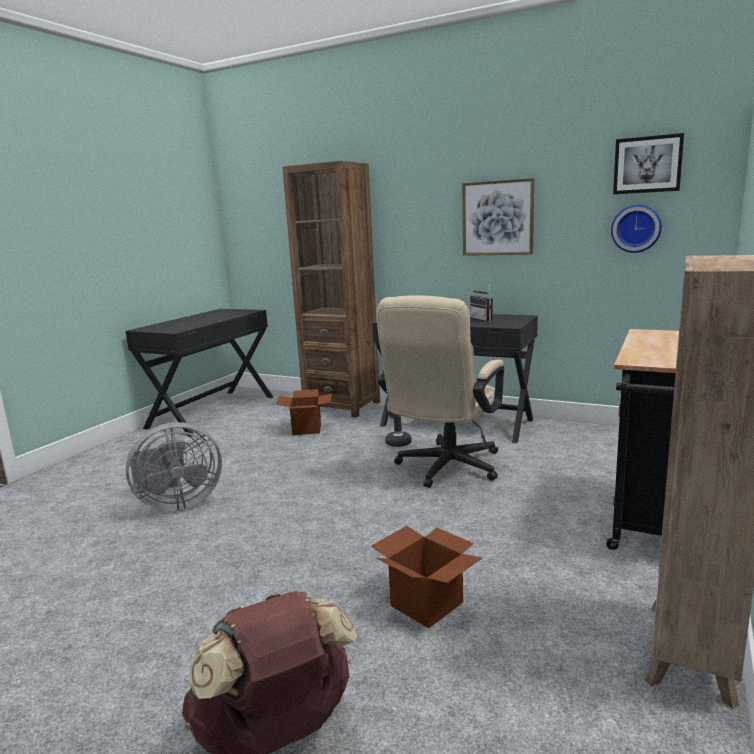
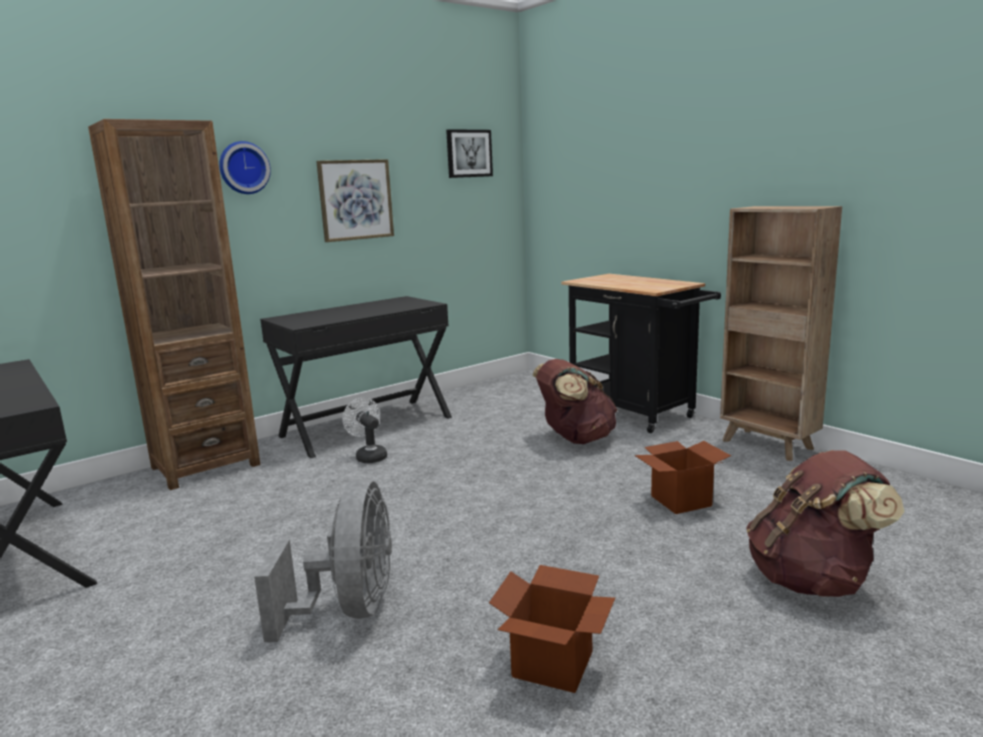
camera: 65 degrees left, 0 degrees up
cardboard box [276,389,332,435] -> cardboard box moved to [489,565,615,693]
beige office chair [377,295,504,488] -> none
radio [470,284,493,322] -> none
wall clock [611,205,662,253] -> wall clock moved to [219,141,271,194]
none -> brown backpack [532,359,618,444]

